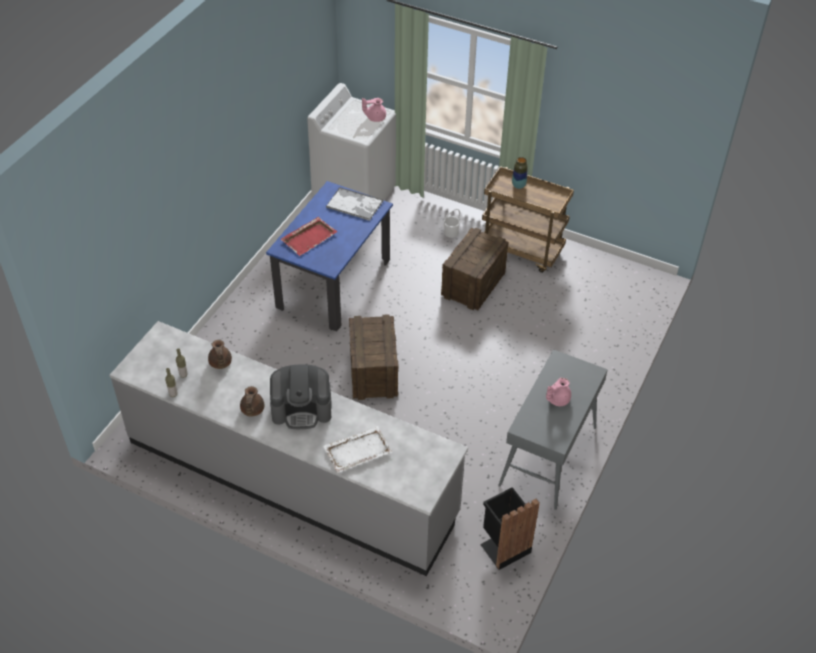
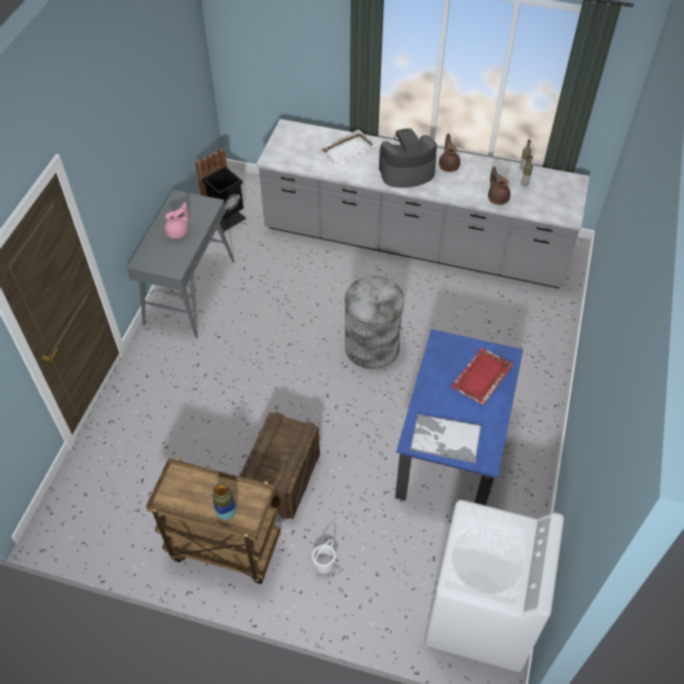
camera: 170 degrees right, 5 degrees up
crate [349,314,399,400] -> grey trash can [345,276,404,369]
pink teapot [362,98,386,122] -> none

